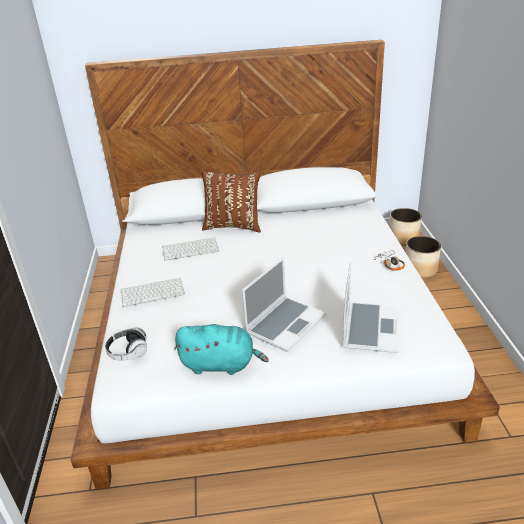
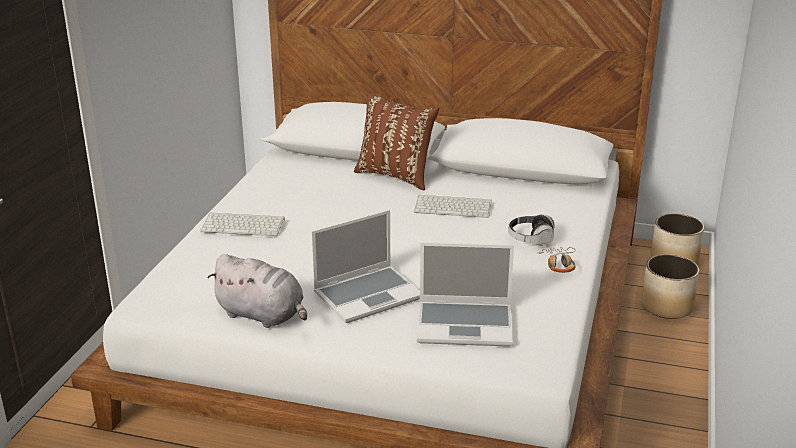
camera: 20 degrees right, 5 degrees down
headphones [105,327,147,361] -> headphones moved to [508,214,555,246]
keyboard [162,238,219,261] -> keyboard moved to [414,195,492,218]
turquoise plush toy [174,324,269,375] -> grey plush toy [207,254,307,328]
laptop [342,262,399,353] -> laptop turned 60 degrees clockwise [417,242,514,347]

